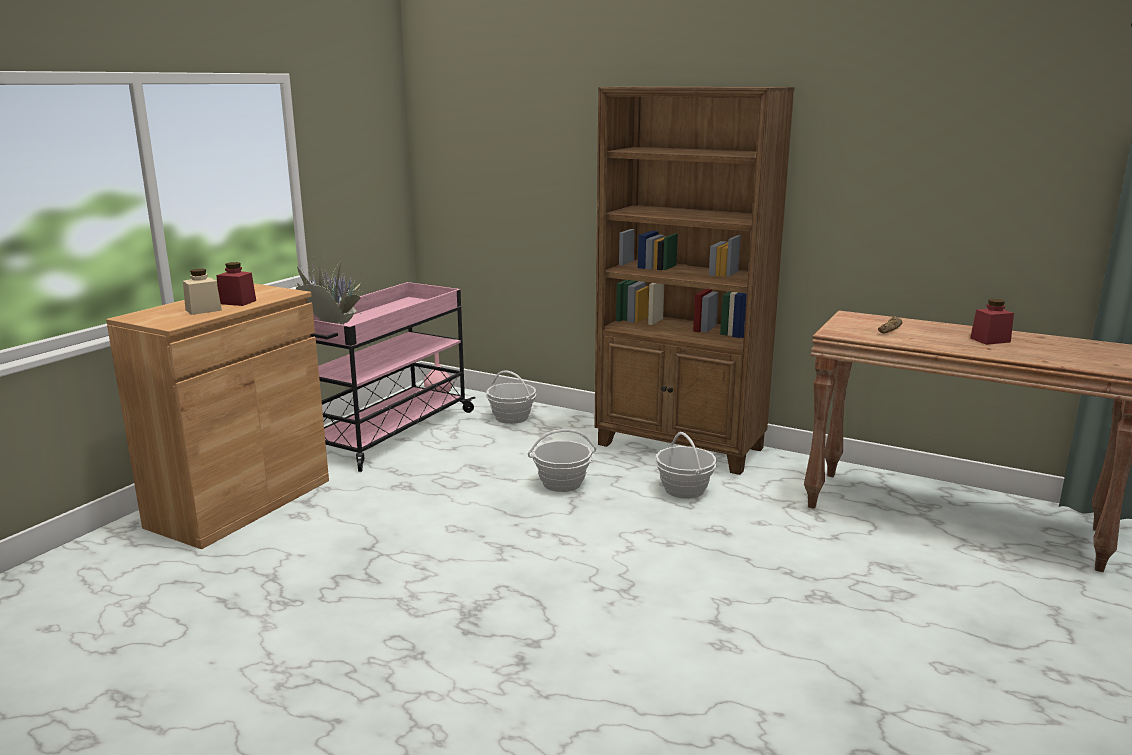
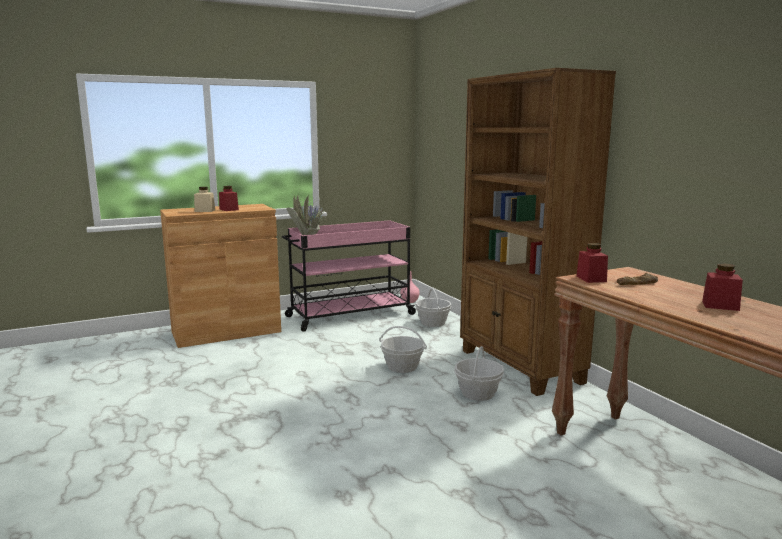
camera: 35 degrees right, 5 degrees down
none -> red jar [576,243,608,283]

